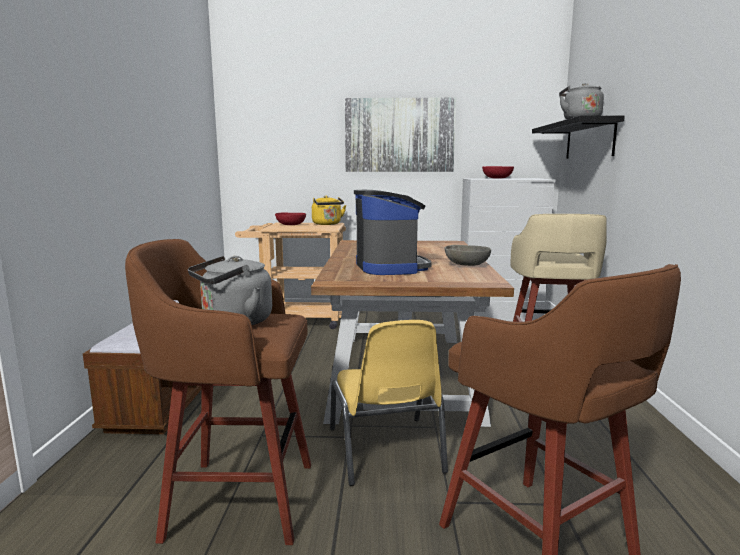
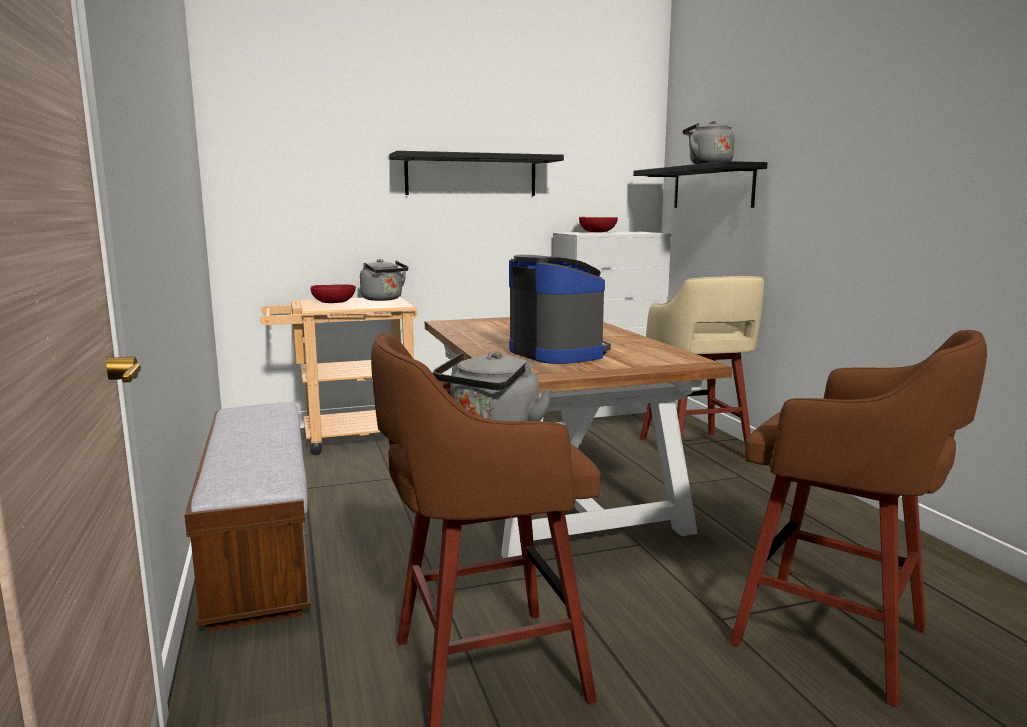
camera: 20 degrees left, 0 degrees up
yellow kettle [312,196,346,225] -> grey kettle [360,259,408,301]
yellow chair [330,320,448,486] -> none
picture [345,97,456,172] -> black shelf [389,151,564,196]
grey bowl [445,245,491,266] -> none

